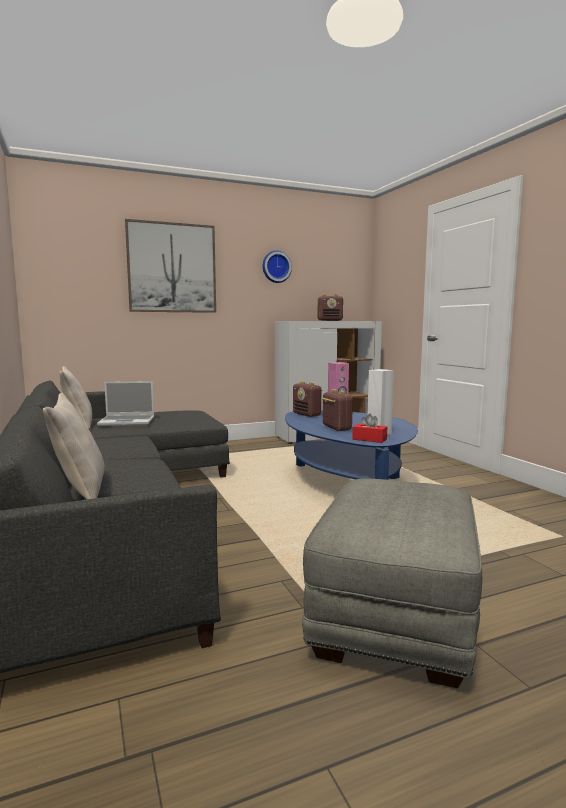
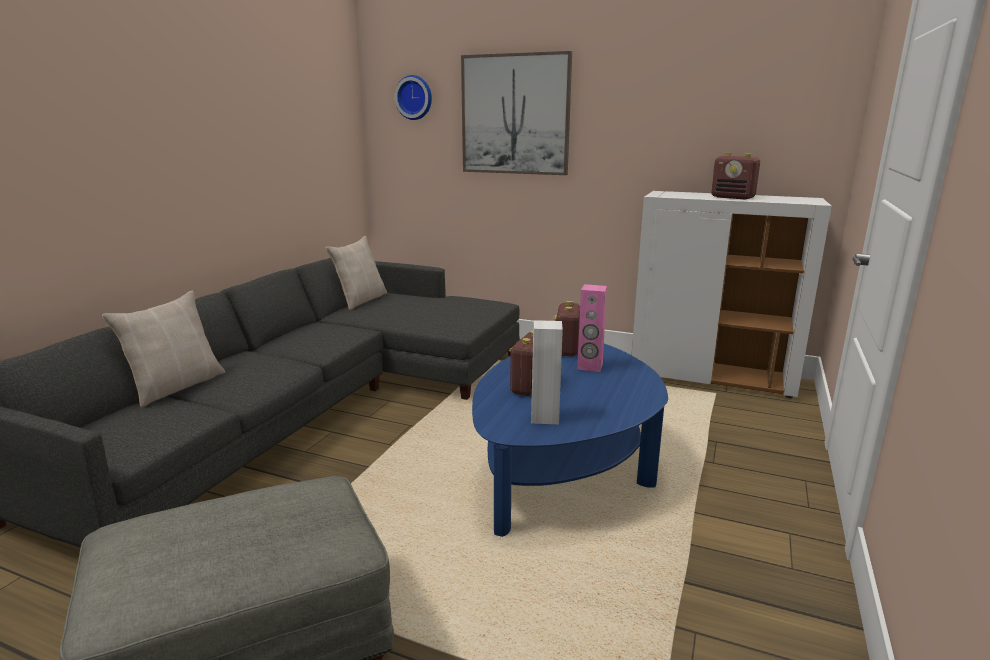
camera: 45 degrees right, 10 degrees up
laptop [97,381,154,426] -> none
wall clock [263,250,292,283] -> wall clock moved to [394,75,432,120]
red tissue box [352,414,387,443] -> none

